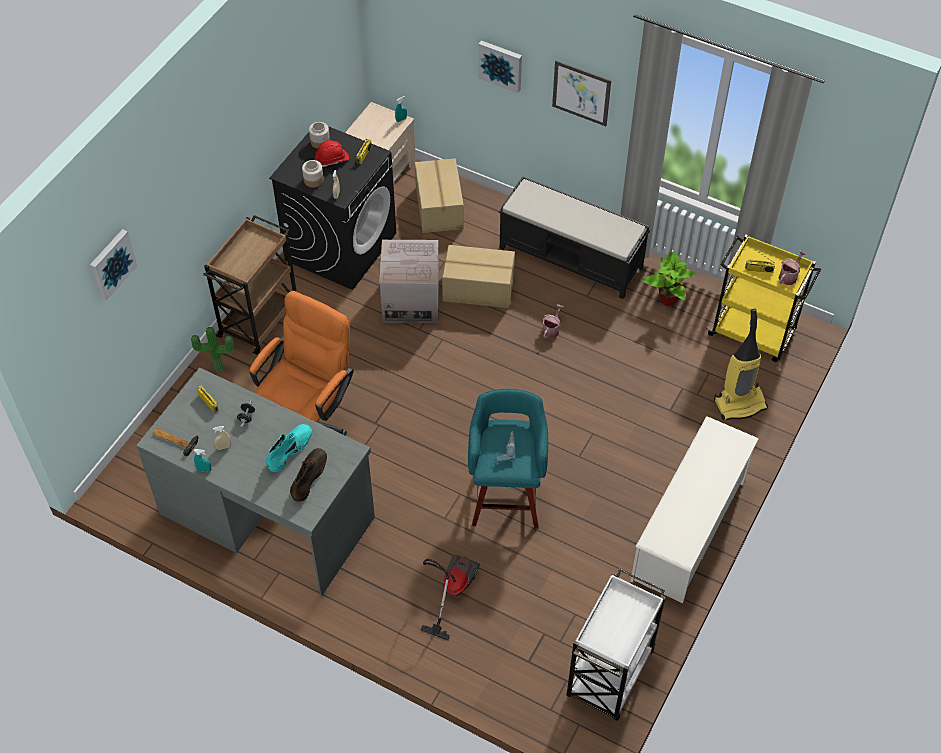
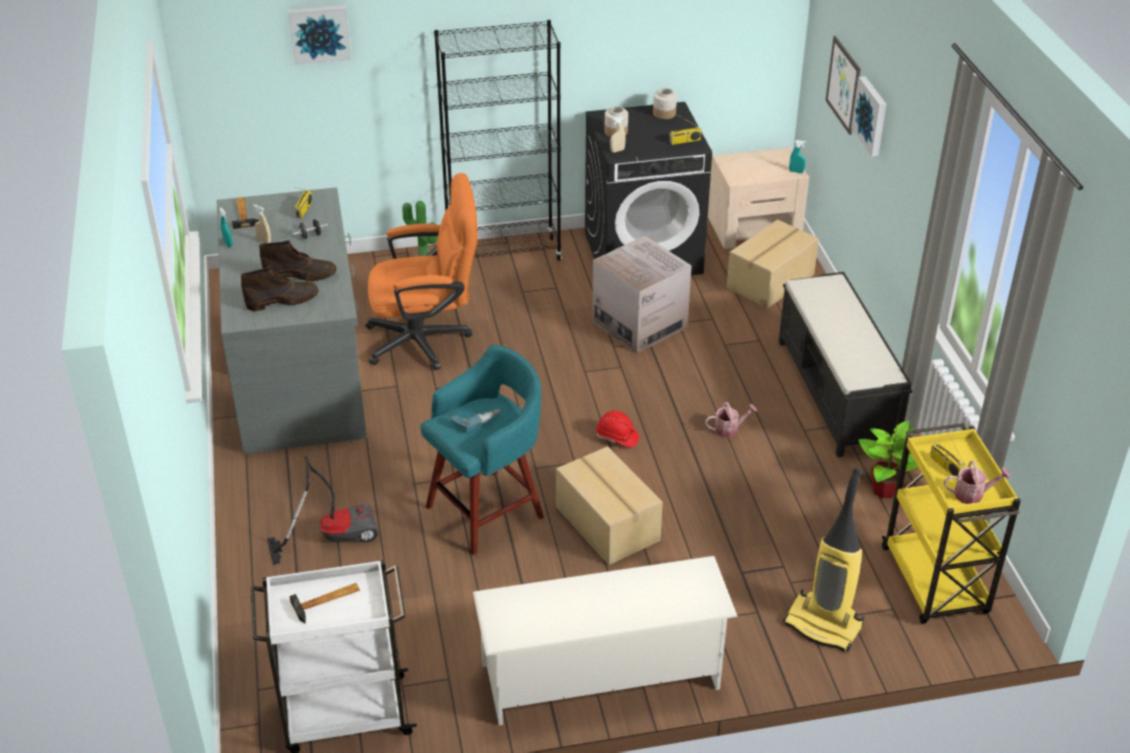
camera: 50 degrees right, 15 degrees down
brown cart [203,215,297,355] -> black bookcase [434,20,562,261]
turquoise boot [266,424,312,472] -> brown boot [259,240,336,281]
red hard hat [315,140,349,167] -> red hard hat moved to [596,411,639,448]
cardboard box [442,245,515,308] -> cardboard box moved to [556,446,663,565]
picture [552,60,611,126] -> picture moved to [825,36,861,135]
none -> hammer [289,583,360,623]

